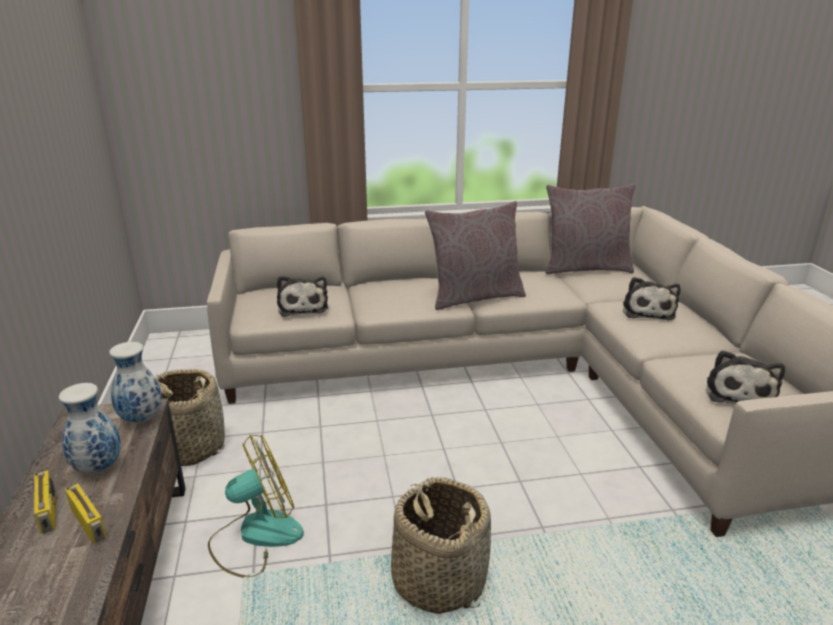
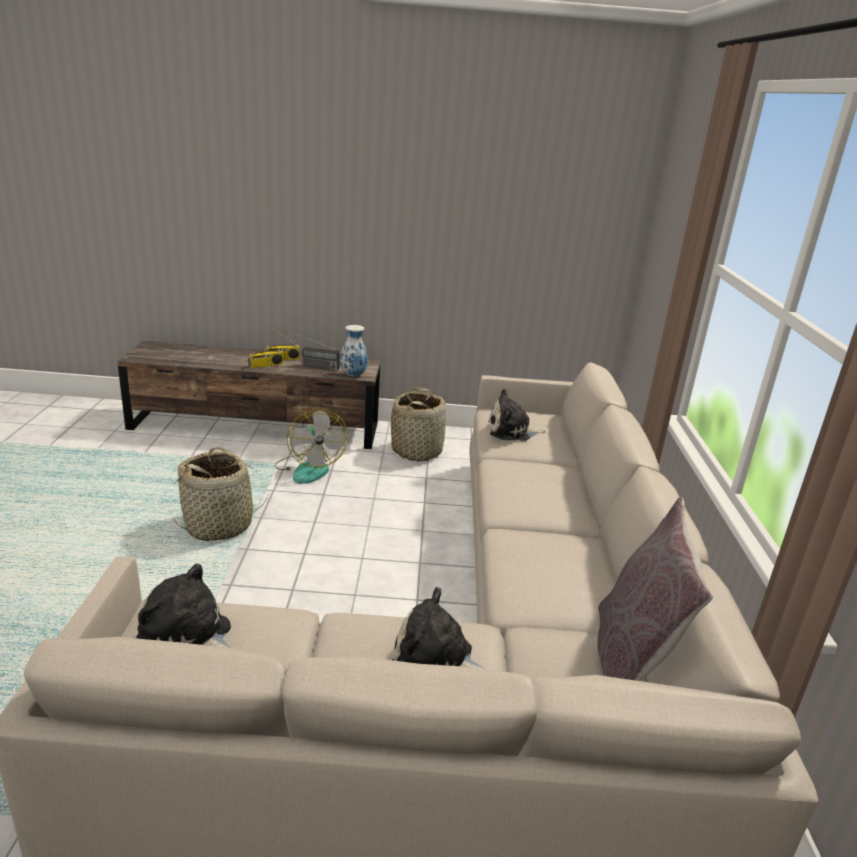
camera: 100 degrees right, 0 degrees up
vase [59,383,121,474] -> radio [287,331,340,371]
grey pillow [425,201,526,310] -> none

